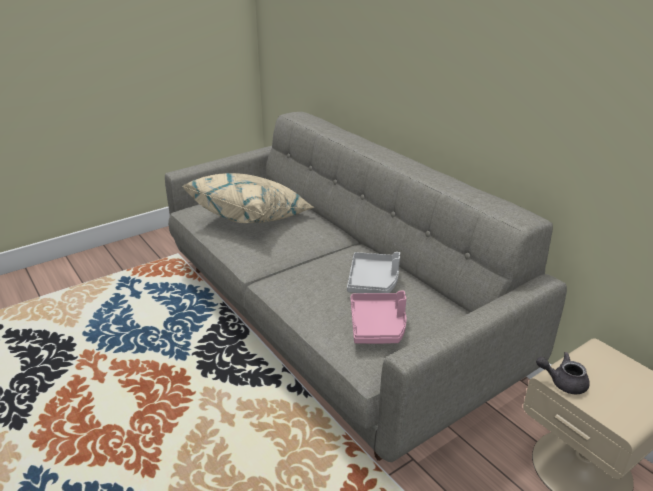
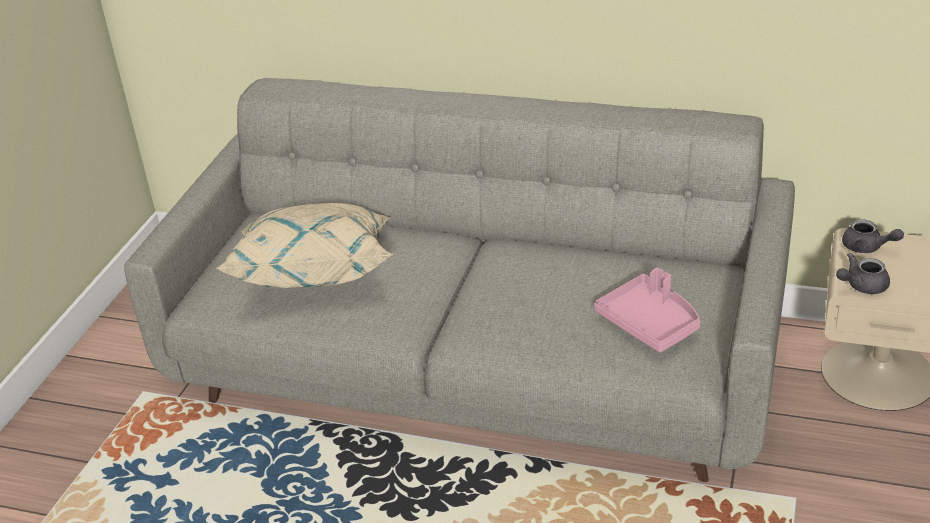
camera: 35 degrees left, 5 degrees up
grey tray [347,252,400,293] -> none
none -> grey teapot [842,220,904,253]

